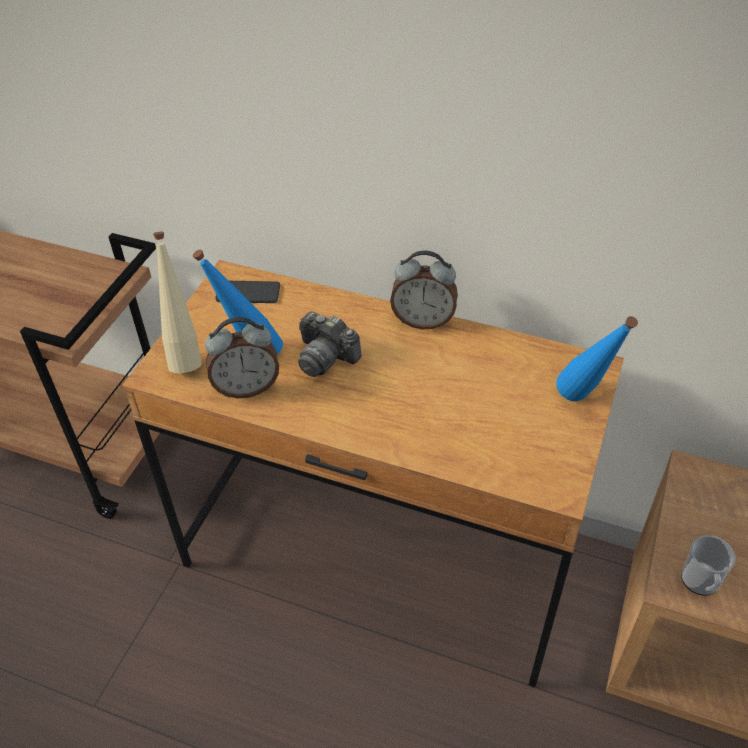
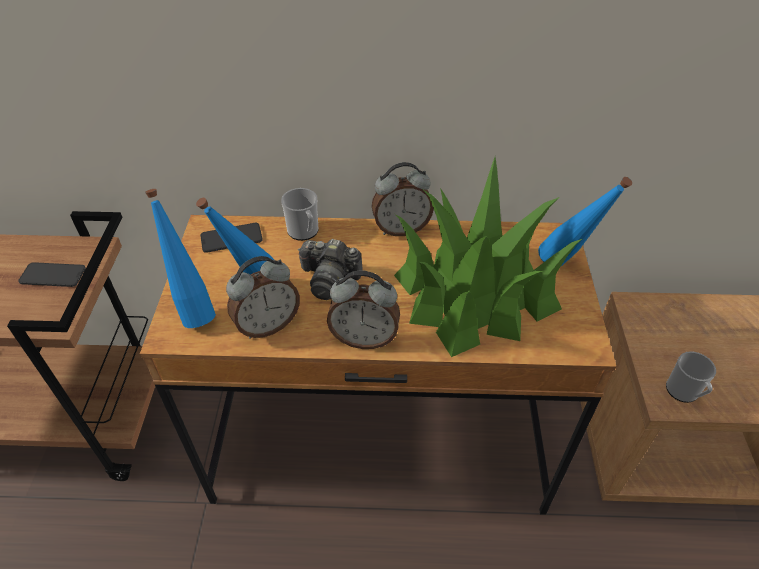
camera: 20 degrees left, 0 degrees up
beige bottle [153,232,202,373] -> blue bottle [145,189,216,328]
none -> phone [18,262,86,287]
none -> mug [281,188,319,241]
none -> alarm clock [327,271,400,349]
none -> potted plant [394,157,582,357]

